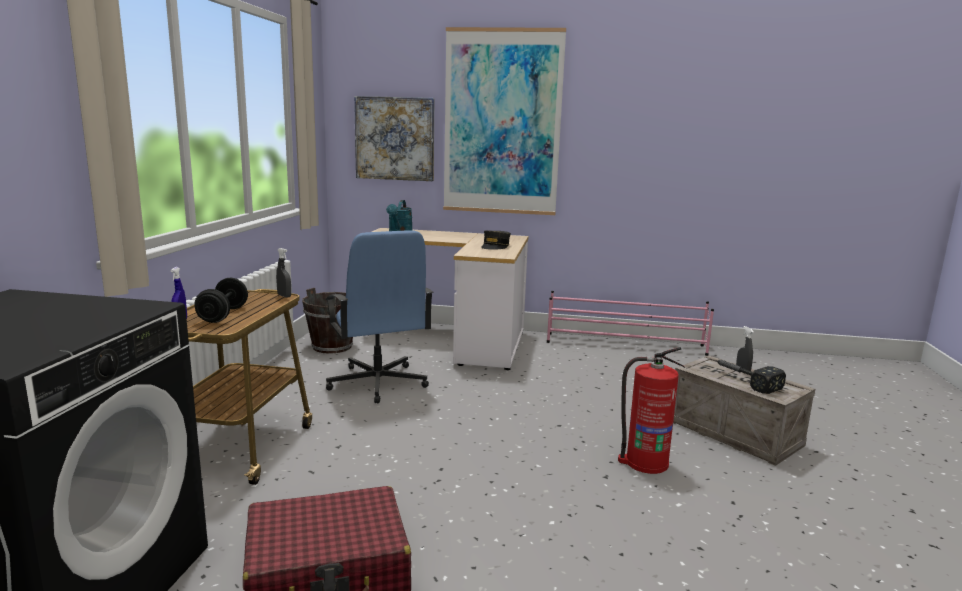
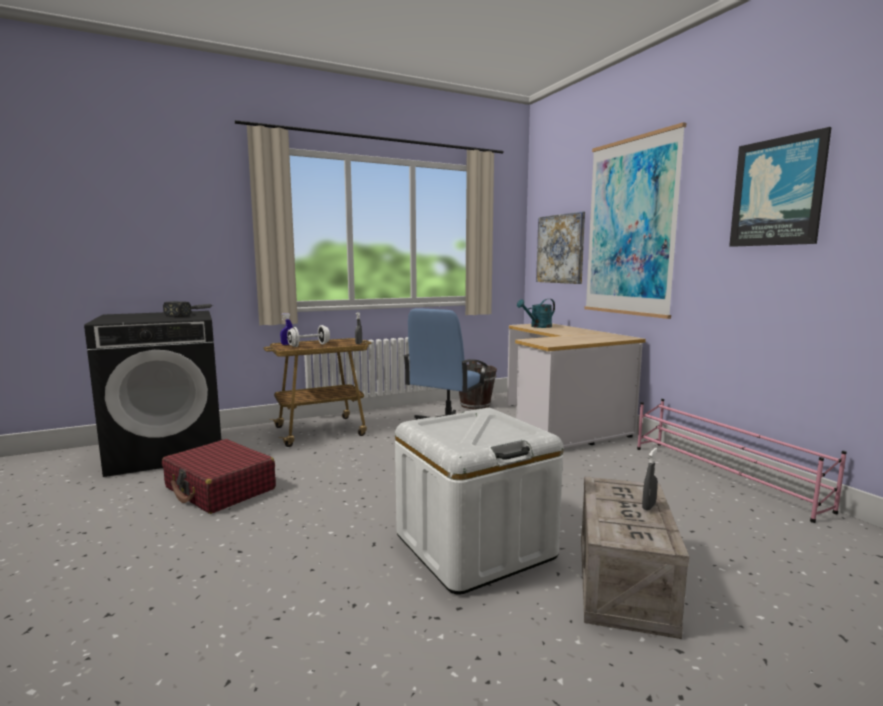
camera: 55 degrees right, 5 degrees down
black dumbbell [195,278,248,323] -> white dumbbell [287,325,330,347]
grey cap [481,230,511,250] -> none
fire extinguisher [618,347,685,474] -> white storage box [395,408,563,595]
hammer [715,360,786,394] -> hammer moved to [163,301,213,317]
none -> picture [729,127,832,247]

